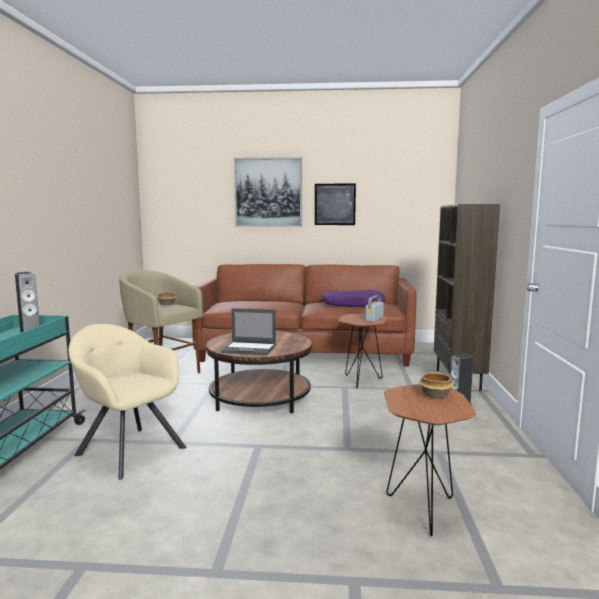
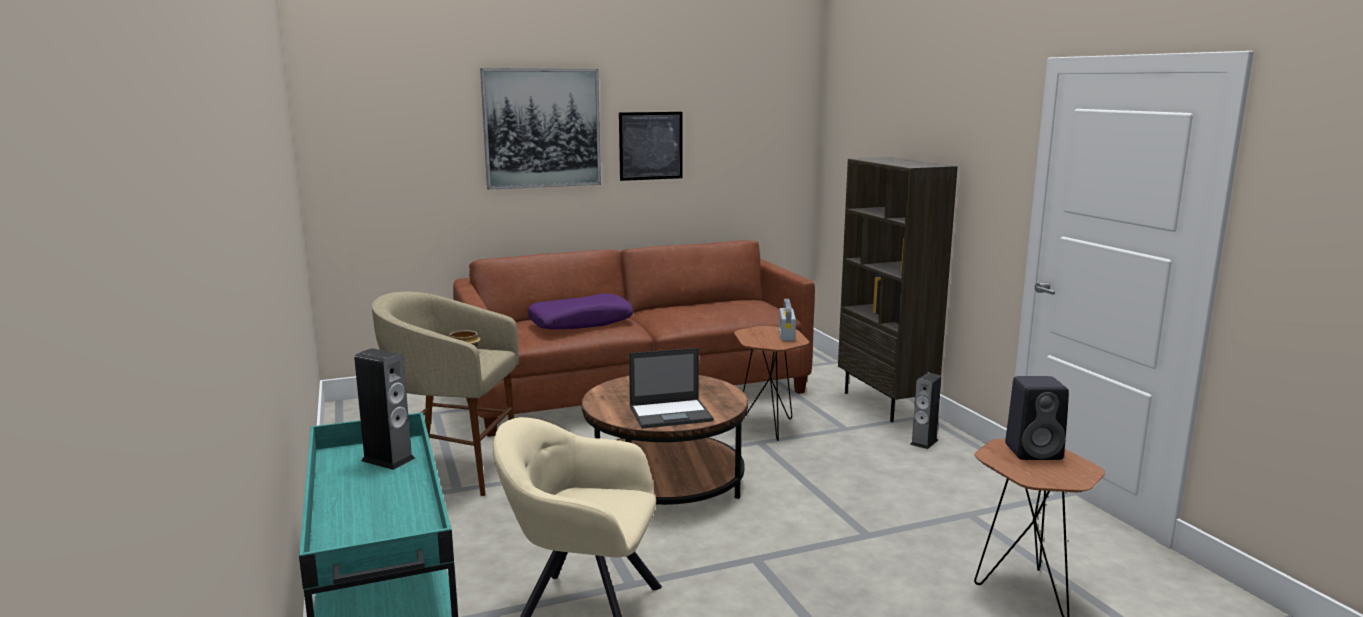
camera: 25 degrees left, 5 degrees up
purple pillow [322,290,385,307] -> purple pillow moved to [528,293,633,329]
bowl [419,372,454,399] -> black speaker [1005,376,1069,460]

